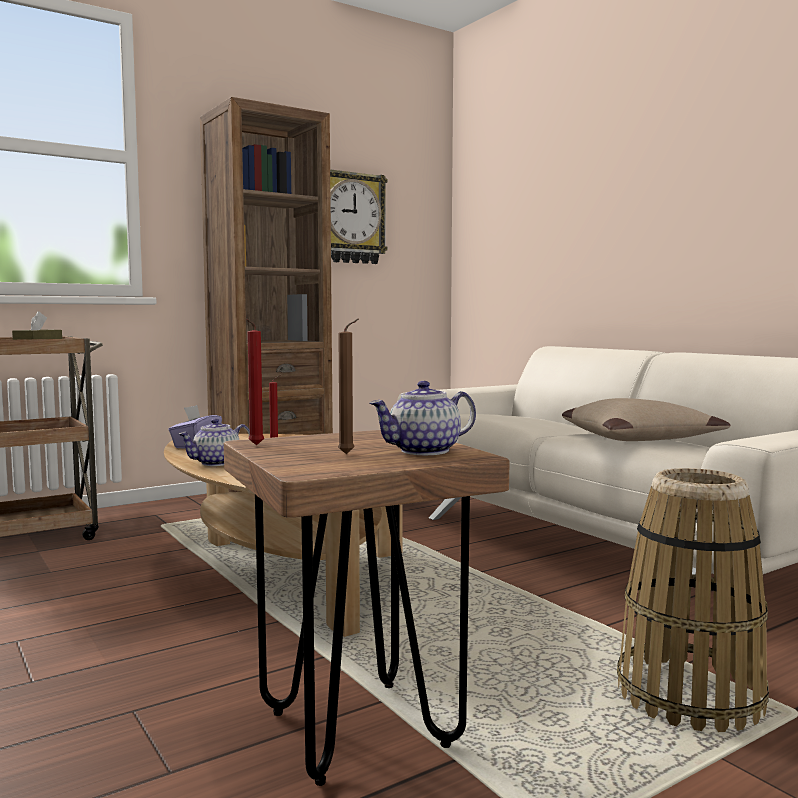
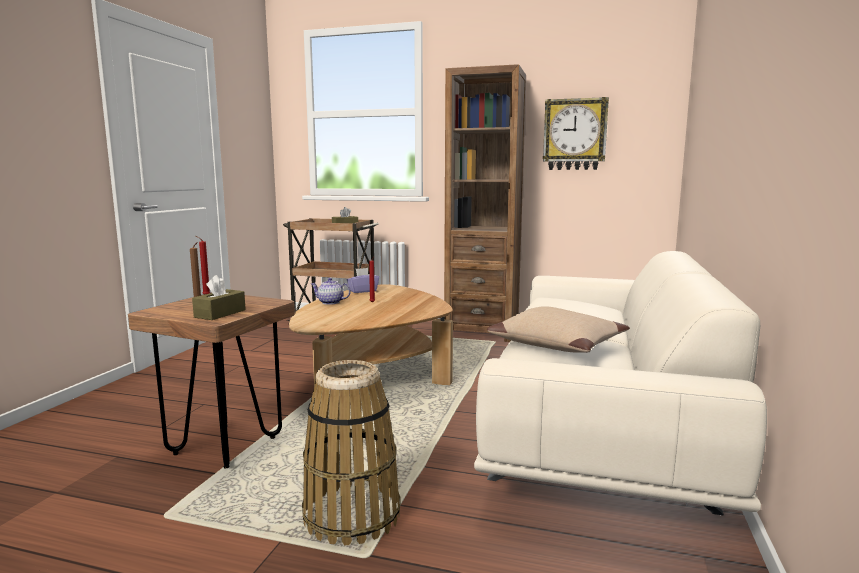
camera: 50 degrees right, 5 degrees up
teapot [370,381,476,455] -> brown tissue box [192,275,246,320]

